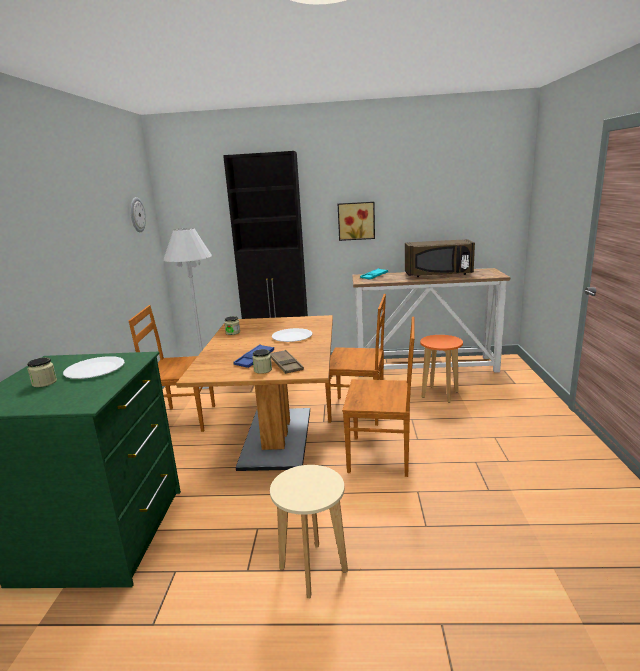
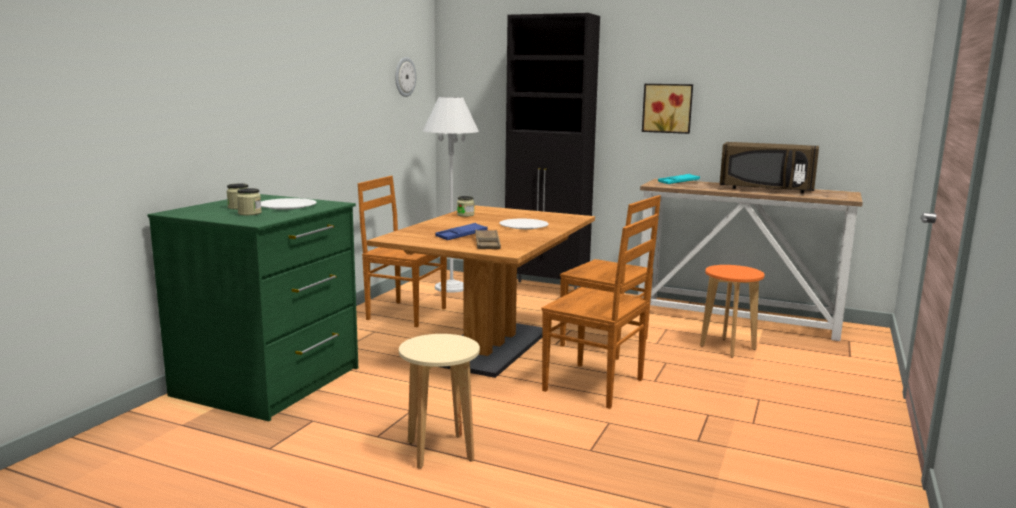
camera: 20 degrees right, 5 degrees down
jar [252,349,272,374] -> jar moved to [237,188,262,215]

